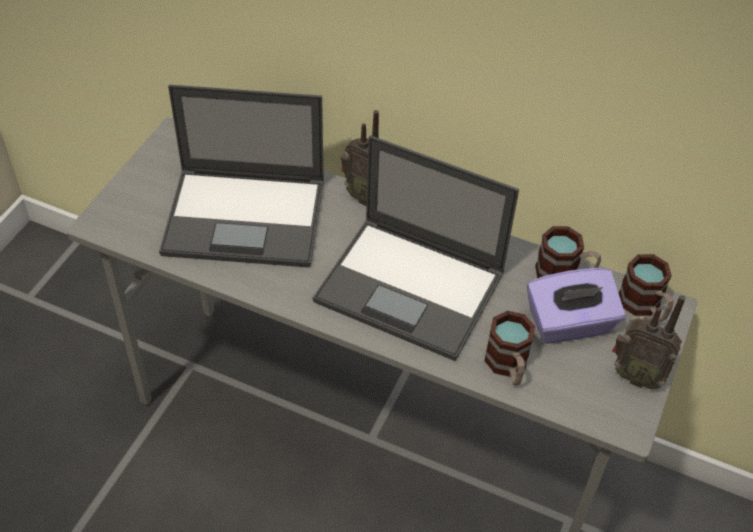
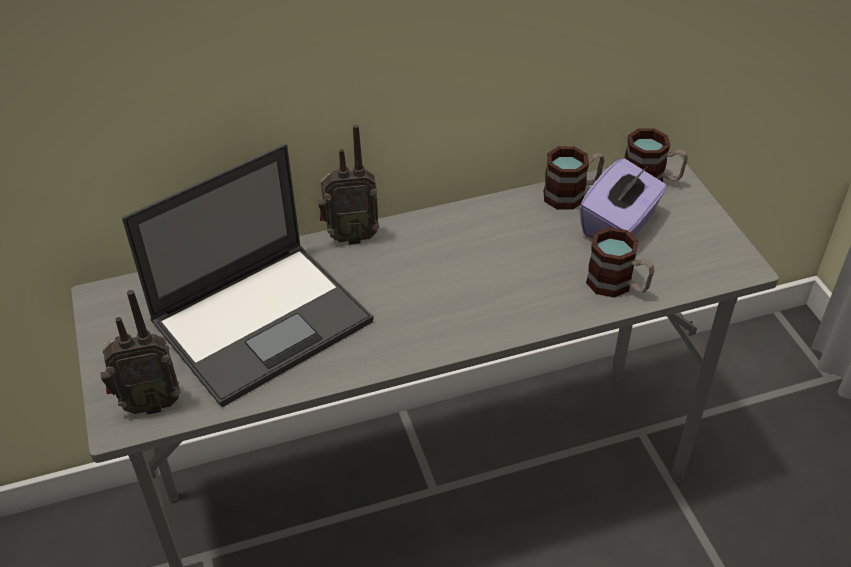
camera: 40 degrees left, 5 degrees down
laptop [313,136,519,361] -> none
radio [612,295,685,389] -> radio moved to [100,290,180,415]

